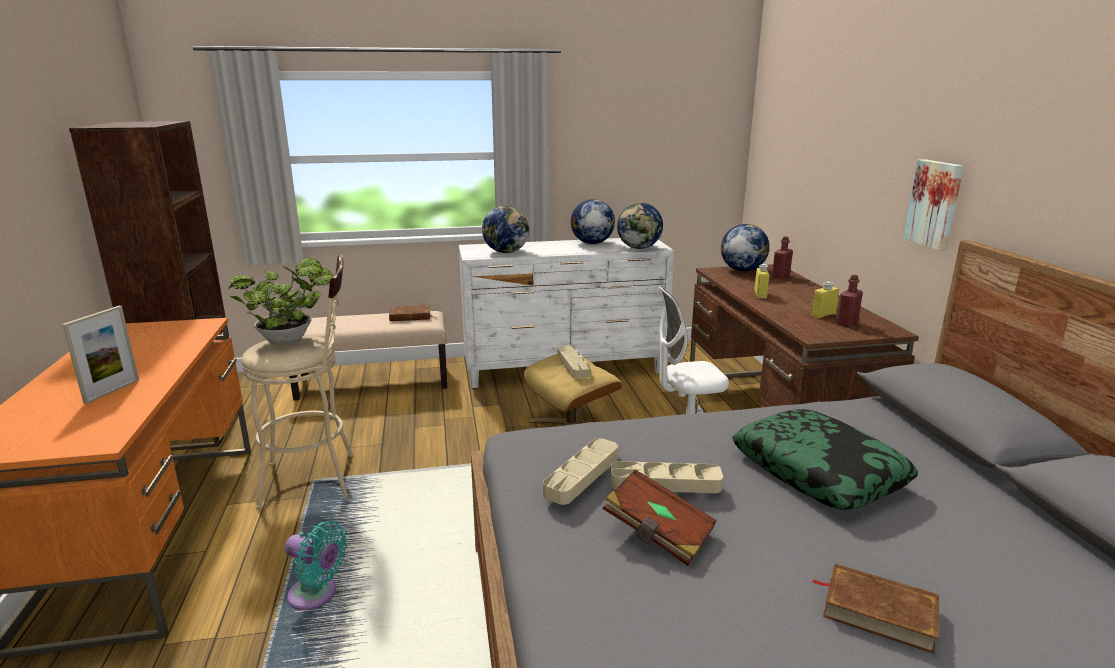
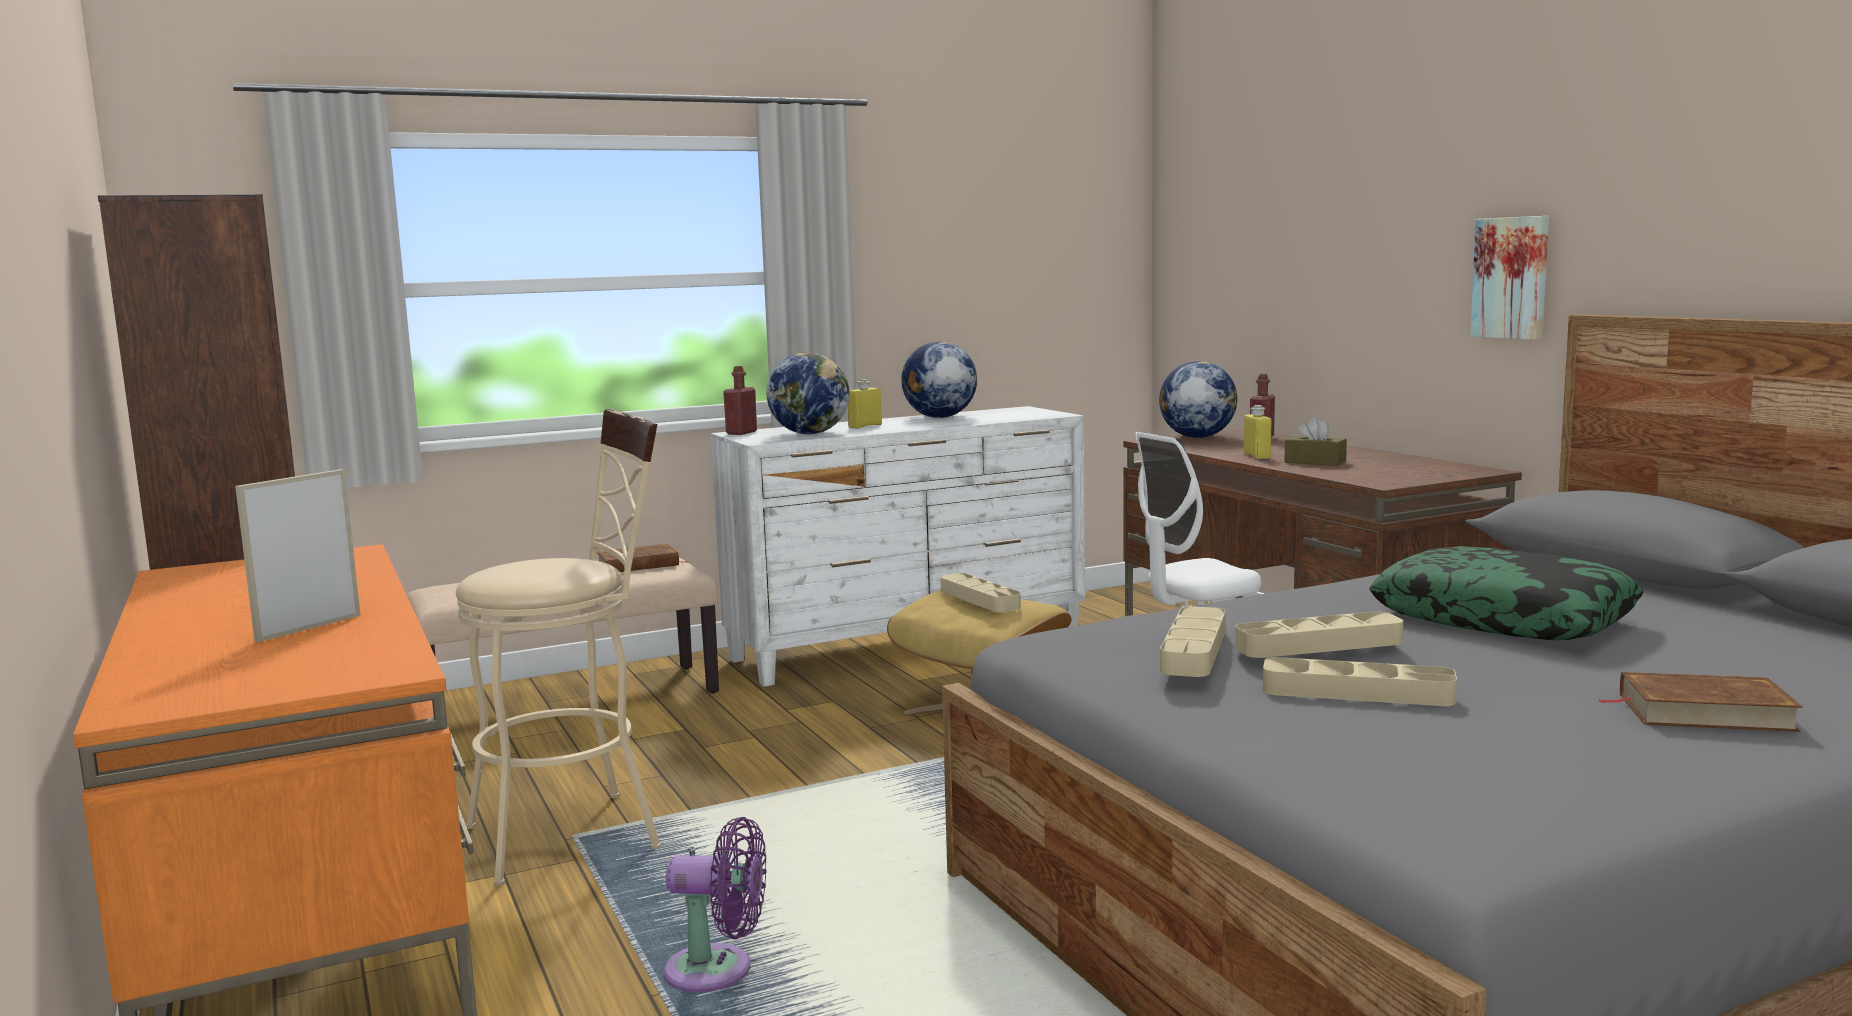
camera: 15 degrees left, 10 degrees down
picture frame [62,306,139,404] -> picture frame turned 150 degrees counterclockwise [235,469,361,642]
potted plant [227,258,334,345] -> none
turquoise fan [285,521,347,610] -> purple fan [664,817,767,992]
brown book [603,469,717,566] -> beige tray [1263,657,1457,706]
globe [617,203,663,249] -> none
yellow bottle [811,281,839,319] -> yellow bottle moved to [848,379,882,429]
red bottle [836,275,863,327] -> red bottle moved to [723,366,757,435]
none -> brown tissue box [1285,417,1347,466]

